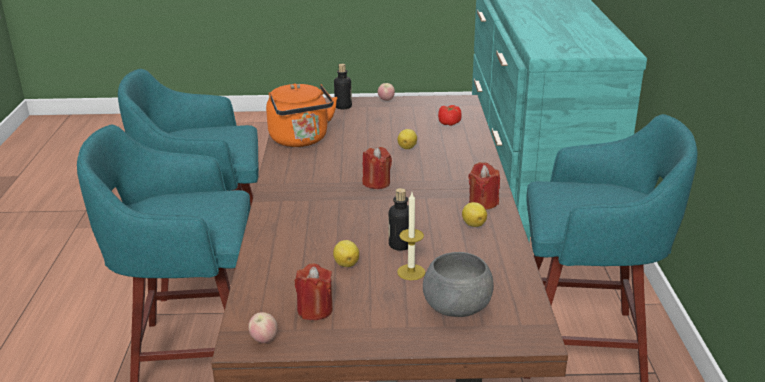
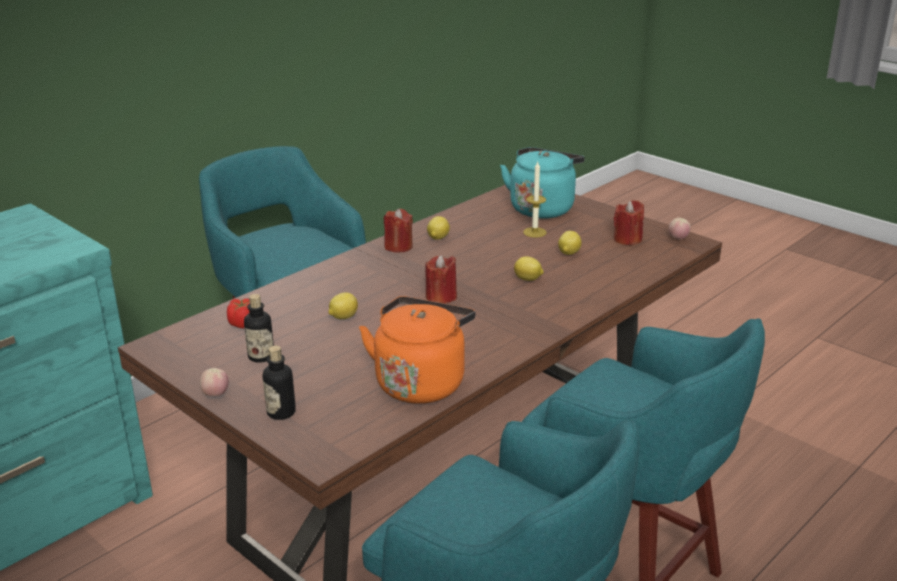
camera: 135 degrees left, 0 degrees up
bottle [388,188,409,251] -> bottle moved to [244,294,274,363]
grey bowl [423,252,494,317] -> turquoise kettle [500,147,585,219]
none -> lemon [514,256,544,281]

